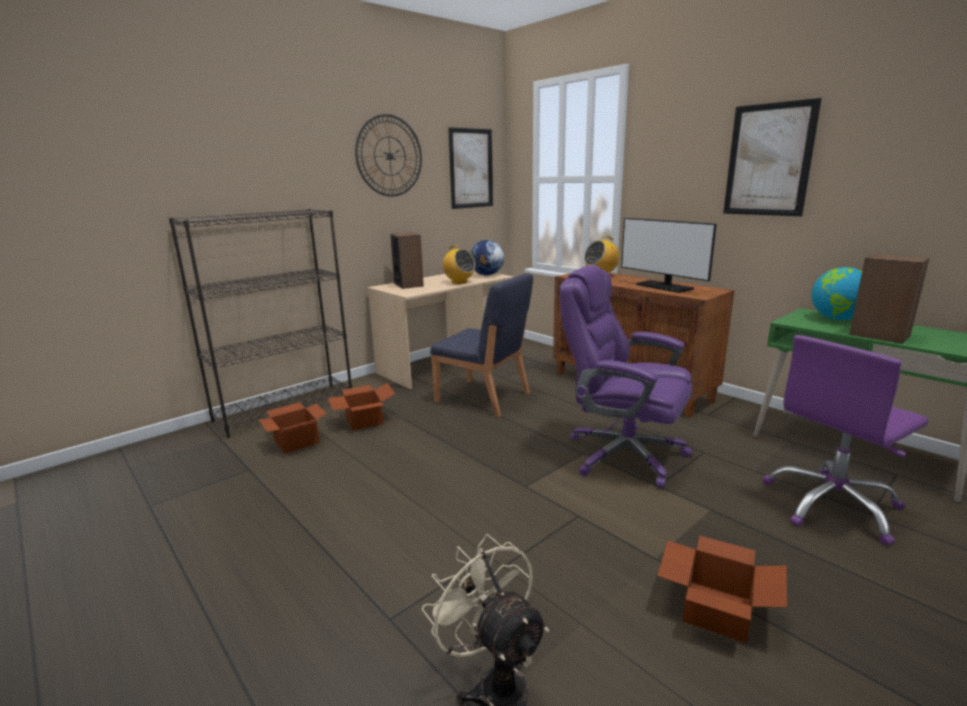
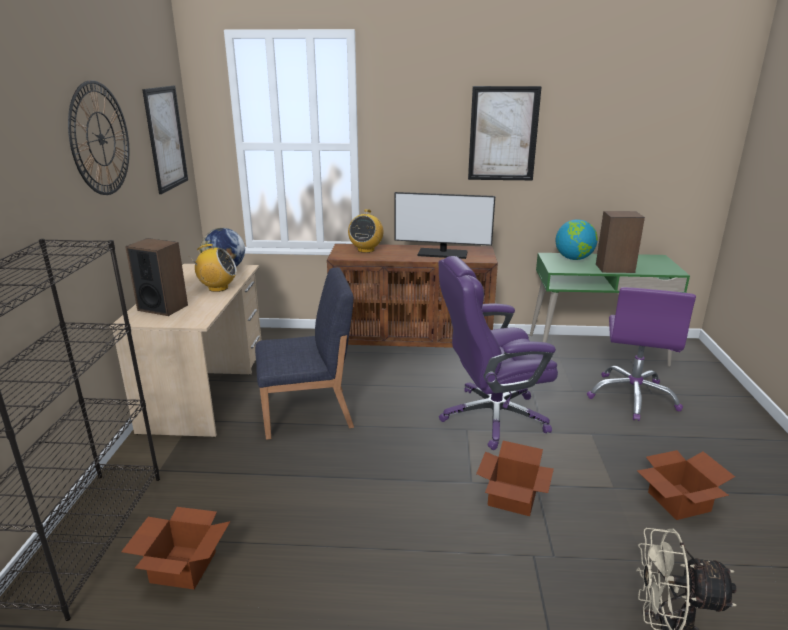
camera: 45 degrees left, 5 degrees up
cardboard box [328,383,395,430] -> cardboard box moved to [476,441,554,516]

